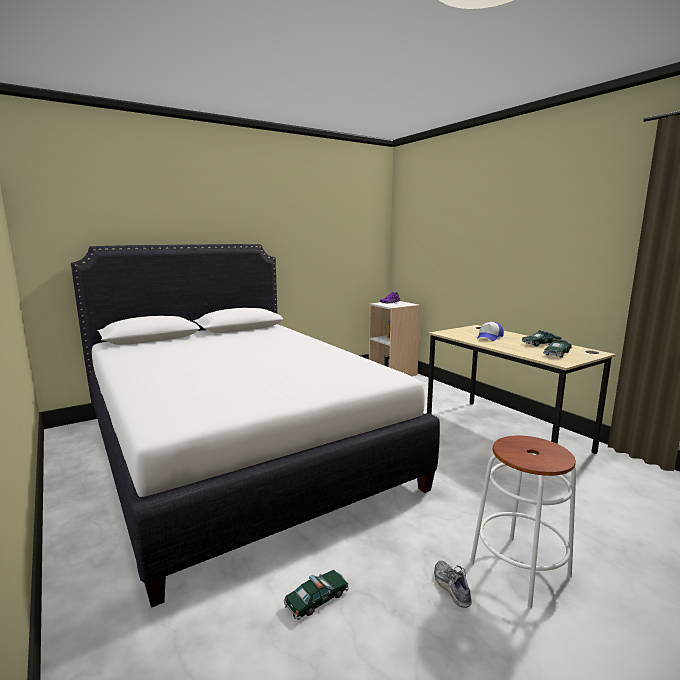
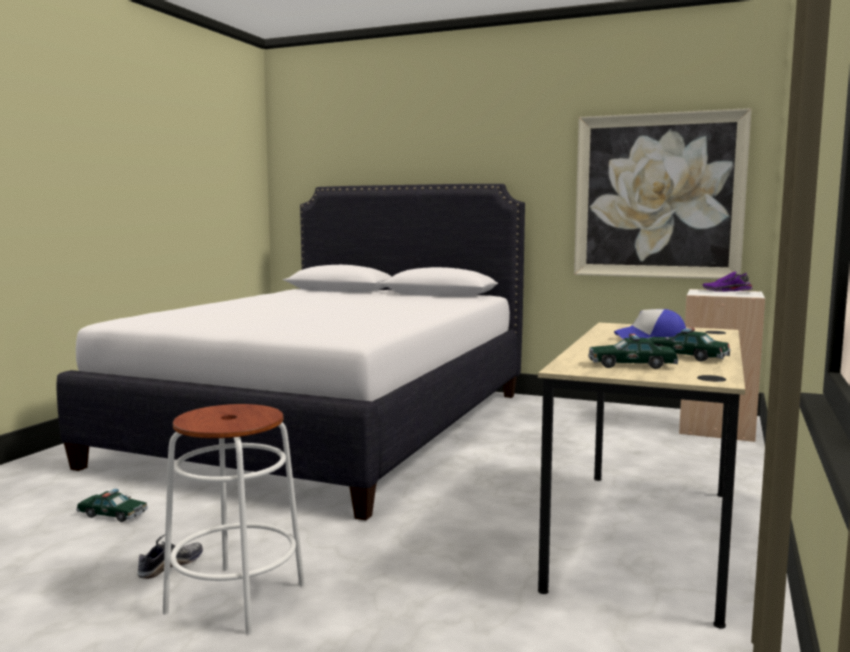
camera: 55 degrees right, 5 degrees down
none -> picture [574,108,752,279]

